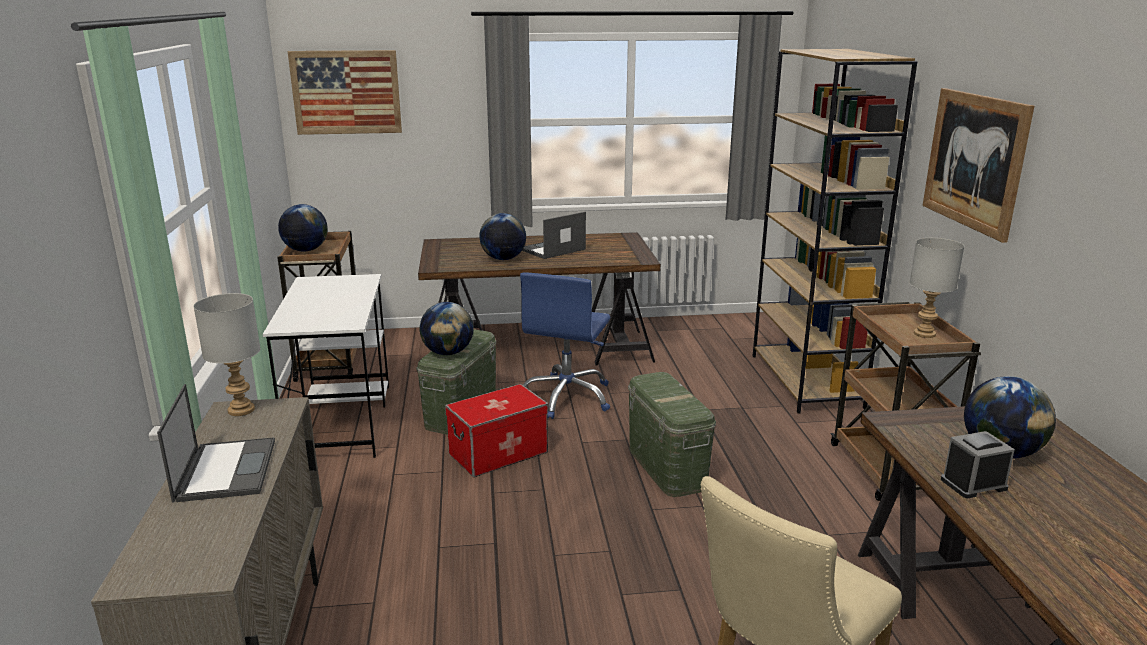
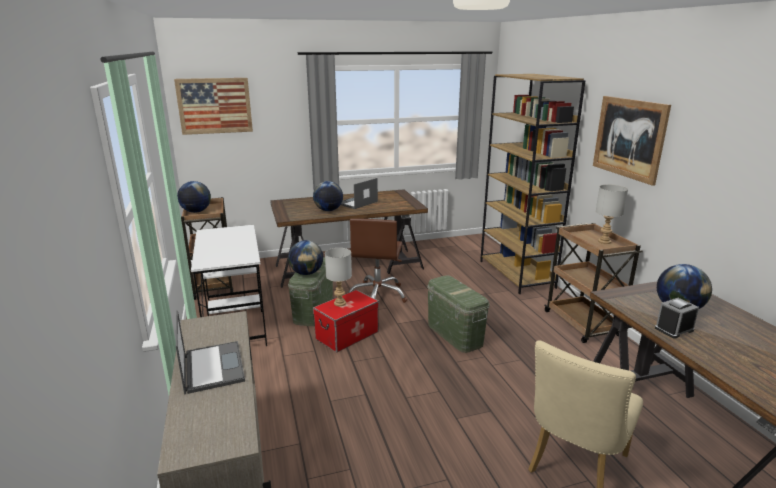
camera: 10 degrees left, 0 degrees up
grey table lamp [194,293,260,416] -> grey table lamp moved to [325,248,352,306]
blue office chair [520,272,610,419] -> brown office chair [348,218,407,303]

